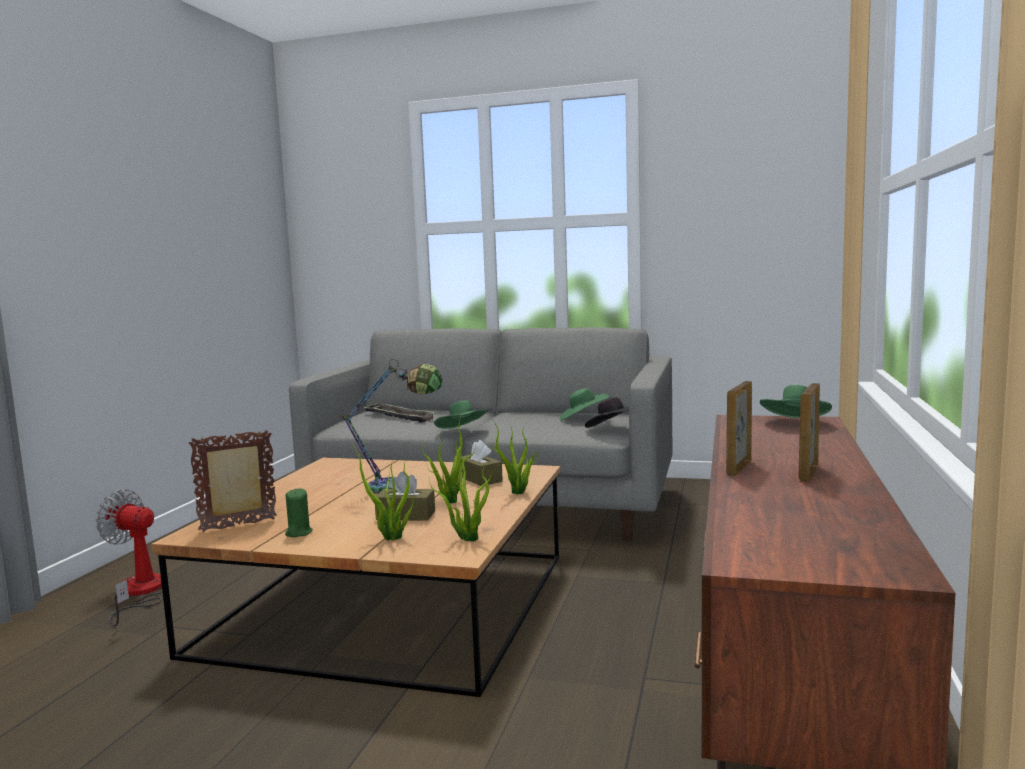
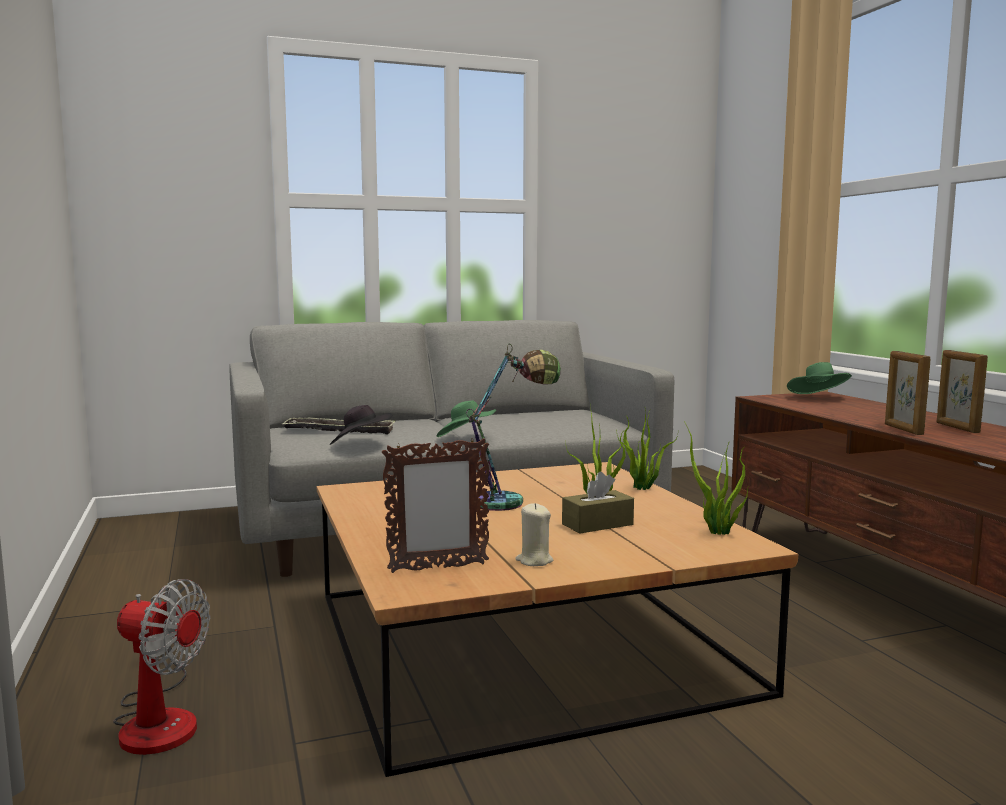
camera: 35 degrees left, 0 degrees up
fan [96,489,163,626] -> fan turned 150 degrees counterclockwise [113,579,210,755]
picture frame [189,430,277,532] -> picture frame turned 135 degrees counterclockwise [382,438,489,573]
green candle [285,488,313,537] -> beige candle [515,503,553,566]
potted plant [352,444,413,541] -> none
brown tissue box [460,440,503,486] -> none
green hat [559,388,609,421] -> none
black hat [585,397,629,428] -> black hat moved to [330,405,393,445]

